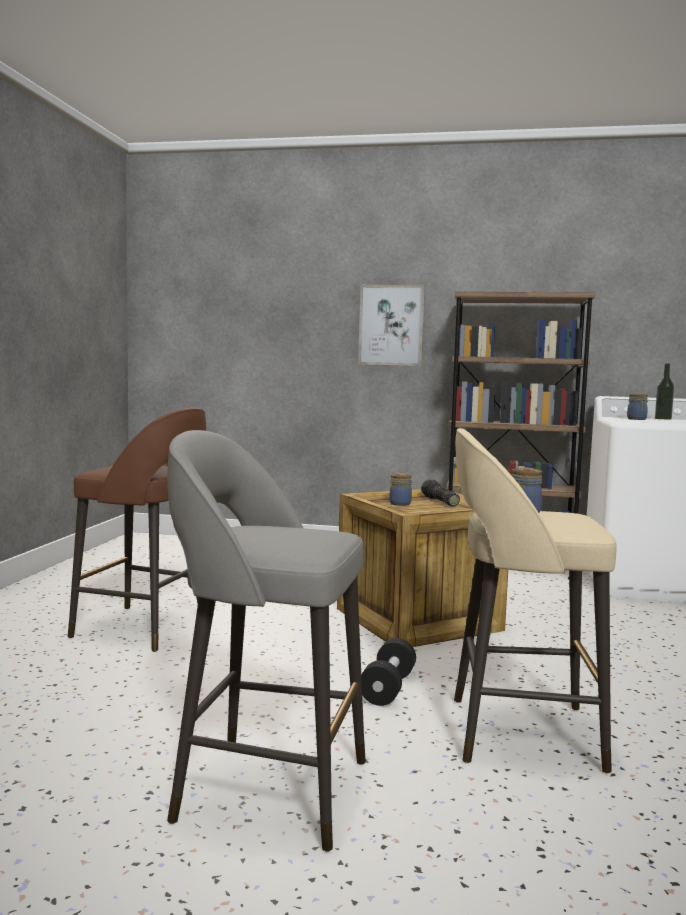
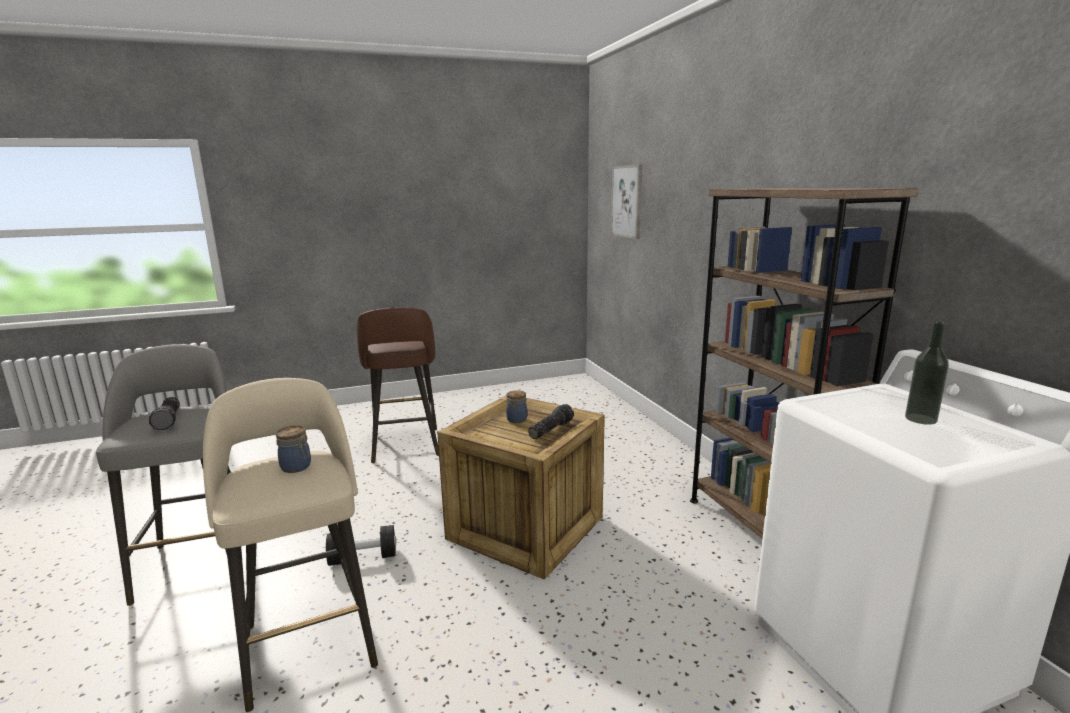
camera: 60 degrees right, 10 degrees up
picture [358,285,425,366] -> picture moved to [611,164,643,239]
jar [627,393,648,420] -> none
none -> flashlight [149,397,180,430]

